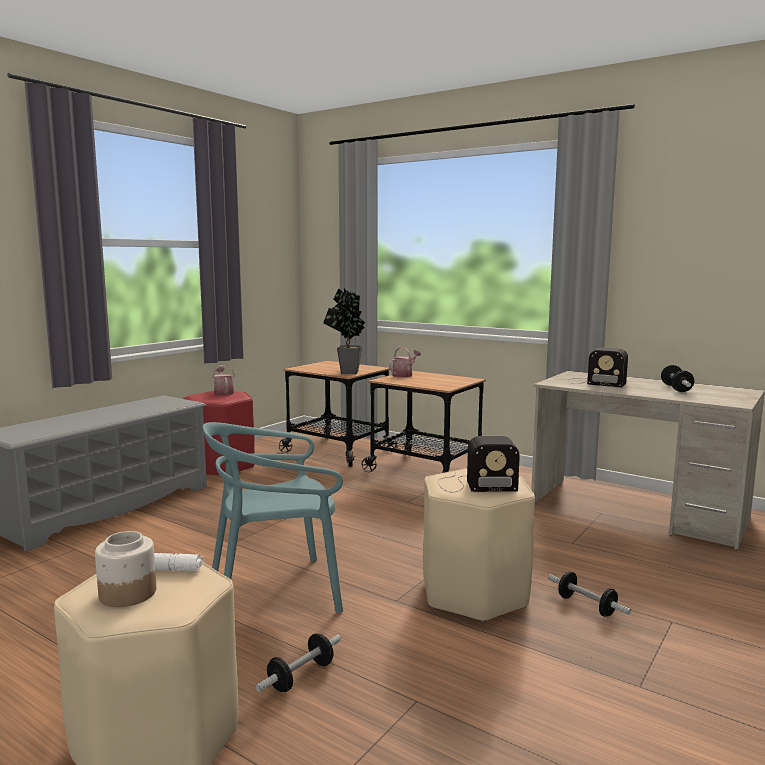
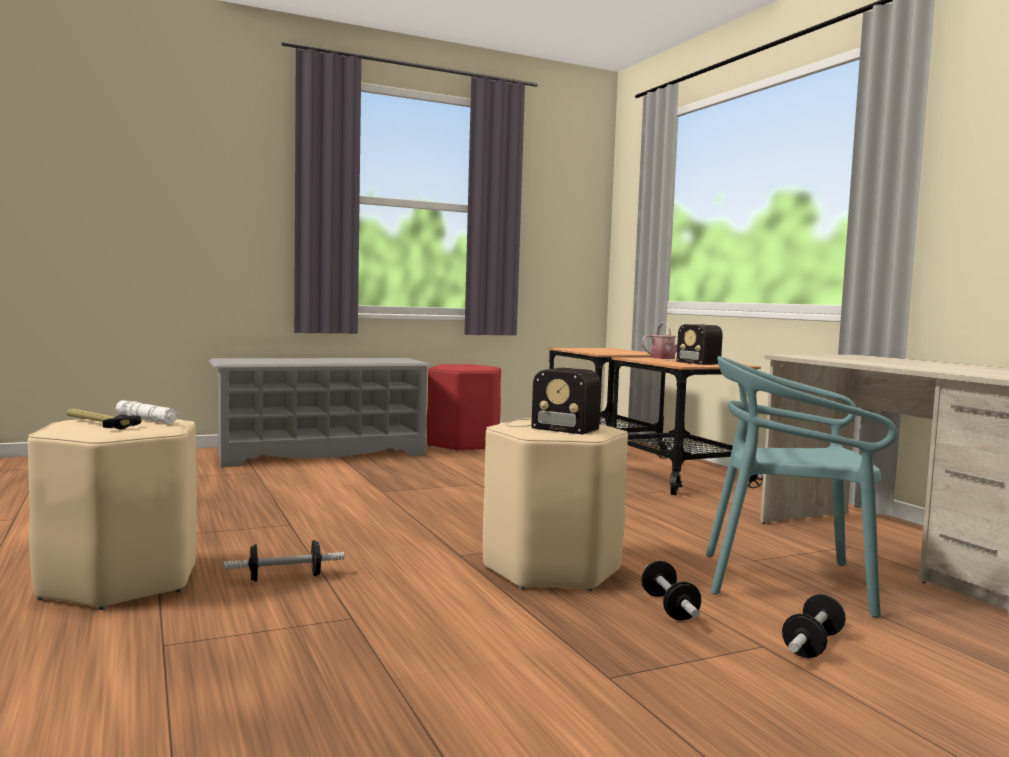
camera: 30 degrees right, 5 degrees down
jar [95,531,156,607] -> hammer [66,409,141,429]
turquoise chair [203,422,343,613] -> turquoise chair moved to [706,356,897,617]
watering can [212,365,235,396] -> none
potted plant [323,288,365,374] -> none
radio [568,347,628,388] -> radio moved to [664,324,723,365]
dumbbell [661,365,694,392] -> dumbbell moved to [782,594,846,658]

